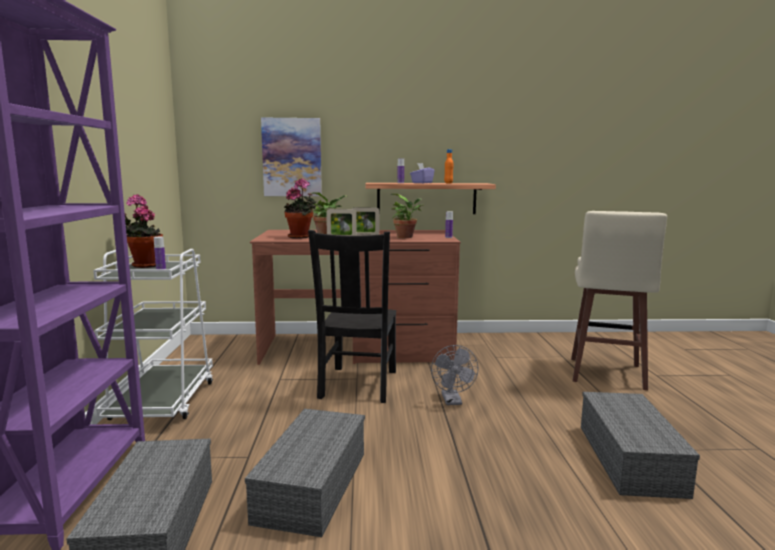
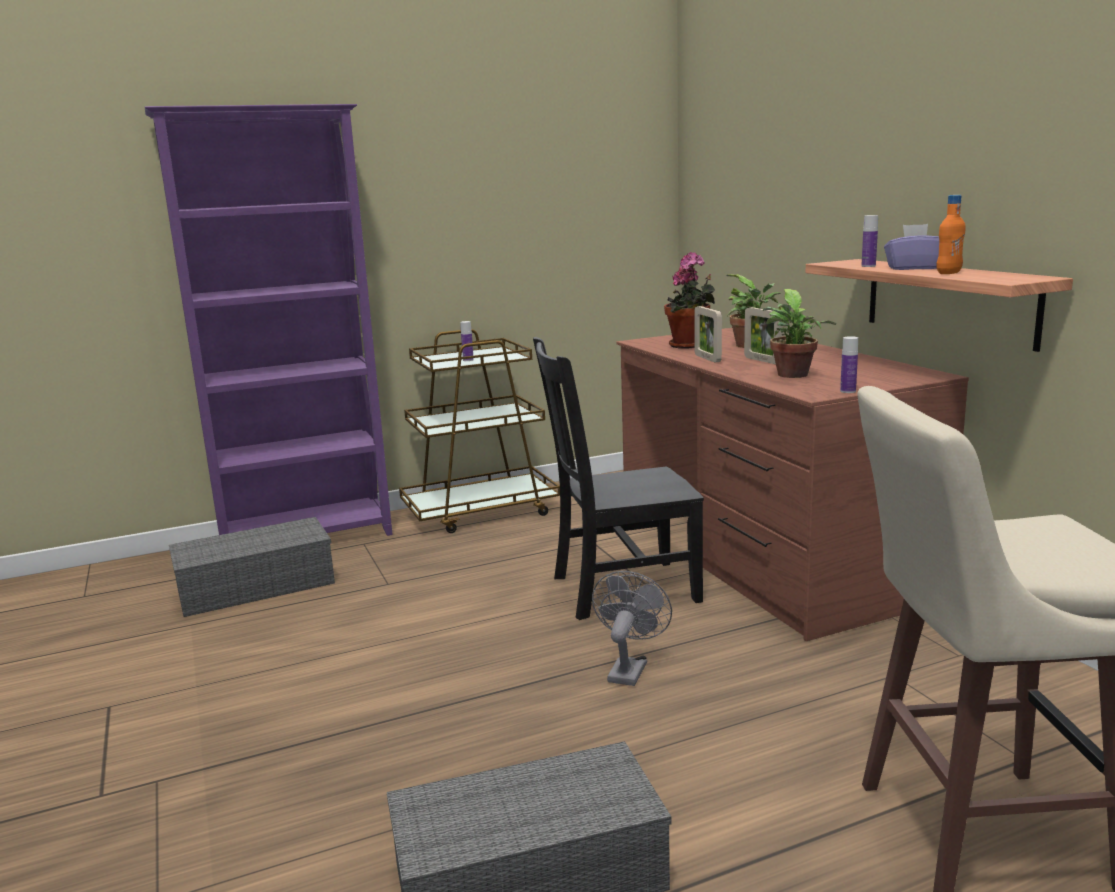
camera: 70 degrees right, 5 degrees up
white cart [93,249,213,420] -> brown cart [399,329,560,533]
potted plant [125,194,163,268] -> none
grey storage box [245,409,365,537] -> none
picture [261,118,322,196] -> none
grey fan [431,345,479,405] -> grey fan turned 135 degrees clockwise [592,571,672,686]

